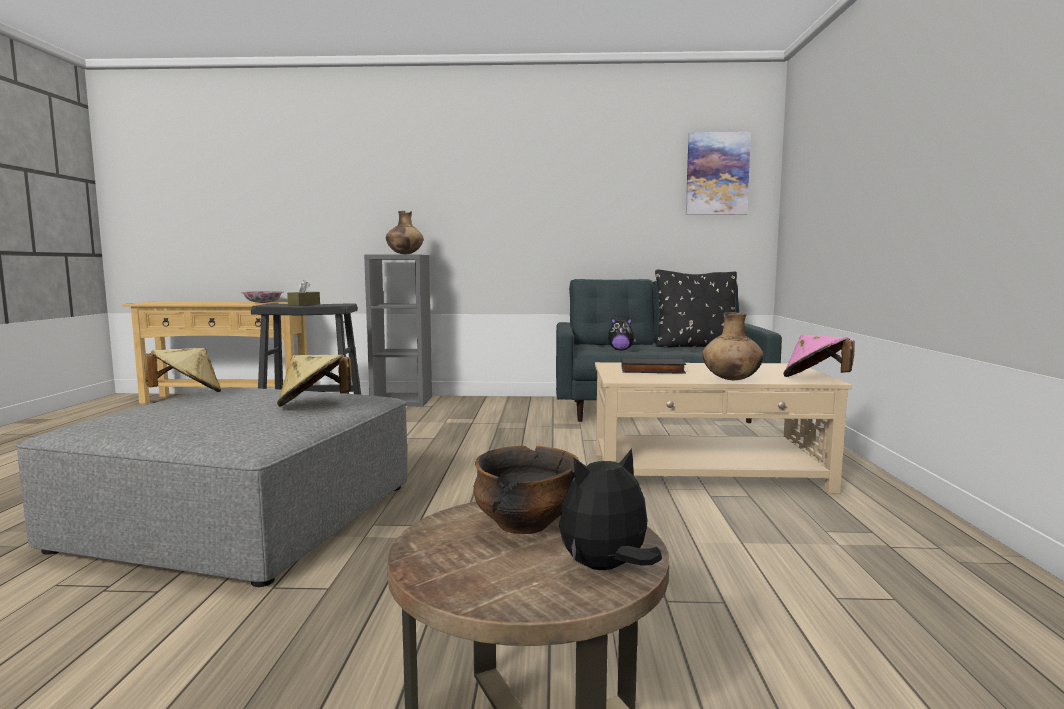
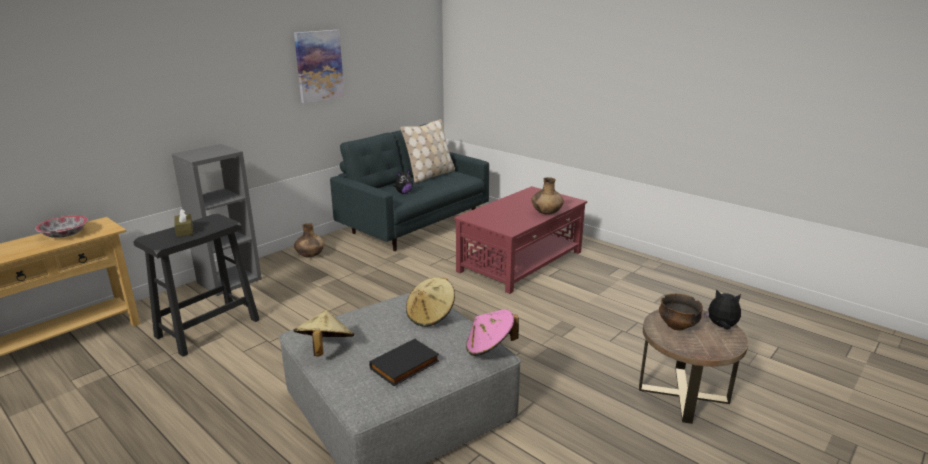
camera: 50 degrees left, 15 degrees up
brown vase [386,211,424,254] -> brown vase moved to [294,223,325,258]
plush toy [559,448,662,570] -> plush toy turned 105 degrees clockwise [704,289,741,330]
beige coffee table [595,362,852,493] -> red coffee table [454,186,587,294]
black book [621,357,686,374] -> black book moved to [369,339,439,386]
black pillow [655,269,737,347] -> beige pillow [400,119,455,183]
picture [686,132,751,215] -> picture moved to [294,30,345,103]
pink hat [783,335,855,377] -> pink hat moved to [466,309,519,356]

